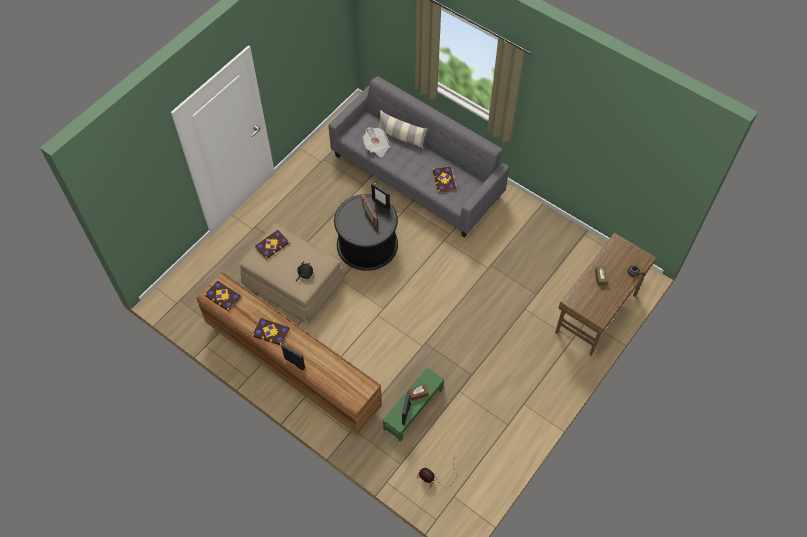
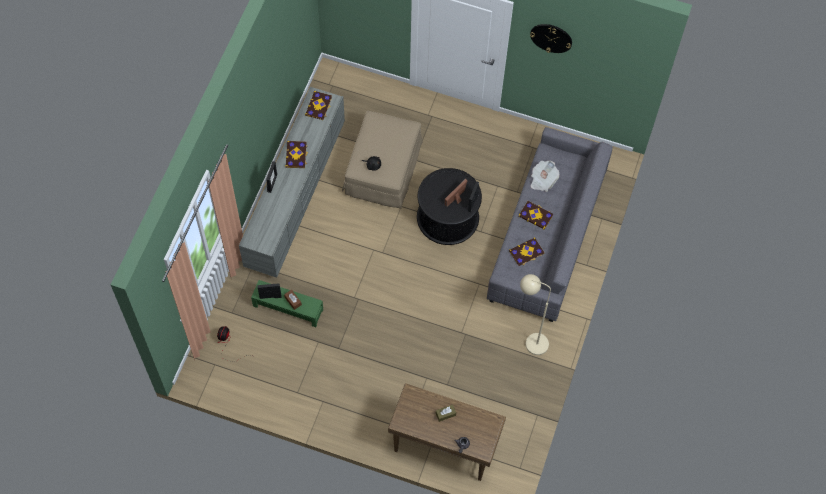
camera: 70 degrees right, 5 degrees up
brown cabinet [196,271,382,435] -> grey cabinet [239,87,345,278]
book [255,230,290,260] -> book moved to [518,201,553,230]
pillow [379,110,427,149] -> none
none -> beige floor lamp [520,274,551,355]
none -> wall clock [530,24,572,53]

